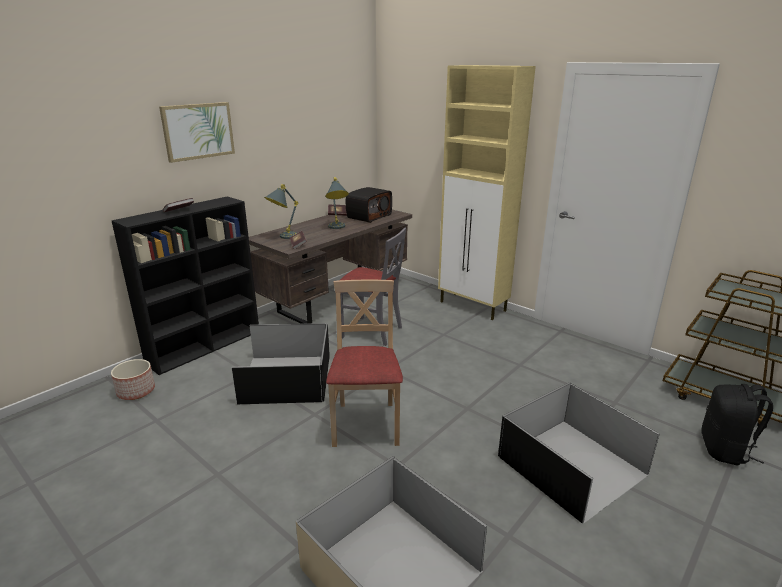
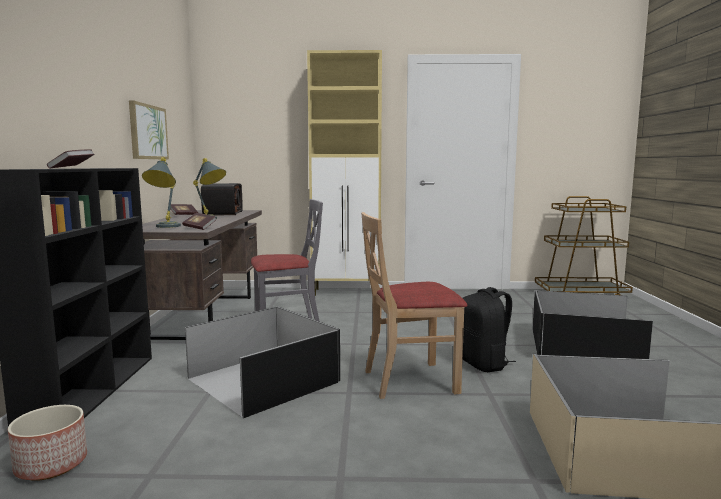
camera: 40 degrees left, 15 degrees down
picture [159,102,235,163] -> picture moved to [129,100,169,160]
beige chair [326,280,403,447] -> beige chair turned 60 degrees counterclockwise [361,212,467,399]
black backpack [701,384,773,465] -> black backpack moved to [463,287,516,372]

